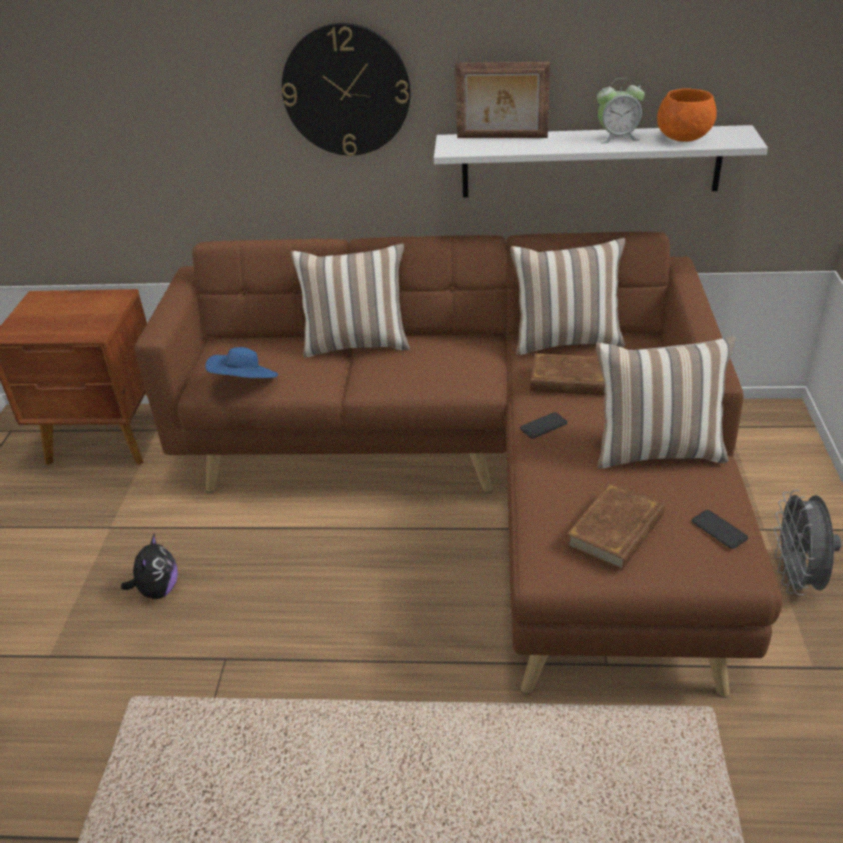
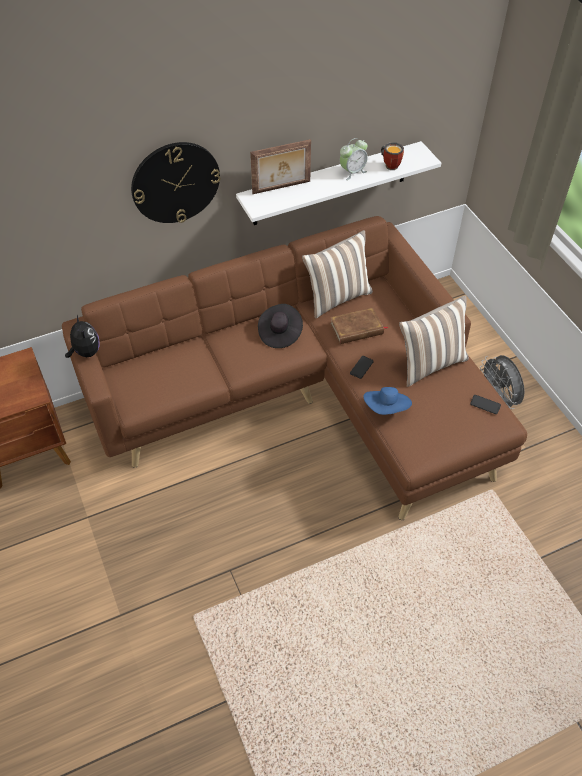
camera: 30 degrees left, 15 degrees up
plush toy [121,534,178,599] -> plush toy moved to [65,314,100,358]
blue hat [205,347,278,378] -> blue hat moved to [363,387,412,415]
pillow [291,244,410,358] -> none
brown book [566,483,665,570] -> none
orange bowl [657,88,717,142] -> mug [381,143,404,170]
none -> black hat [258,304,303,348]

